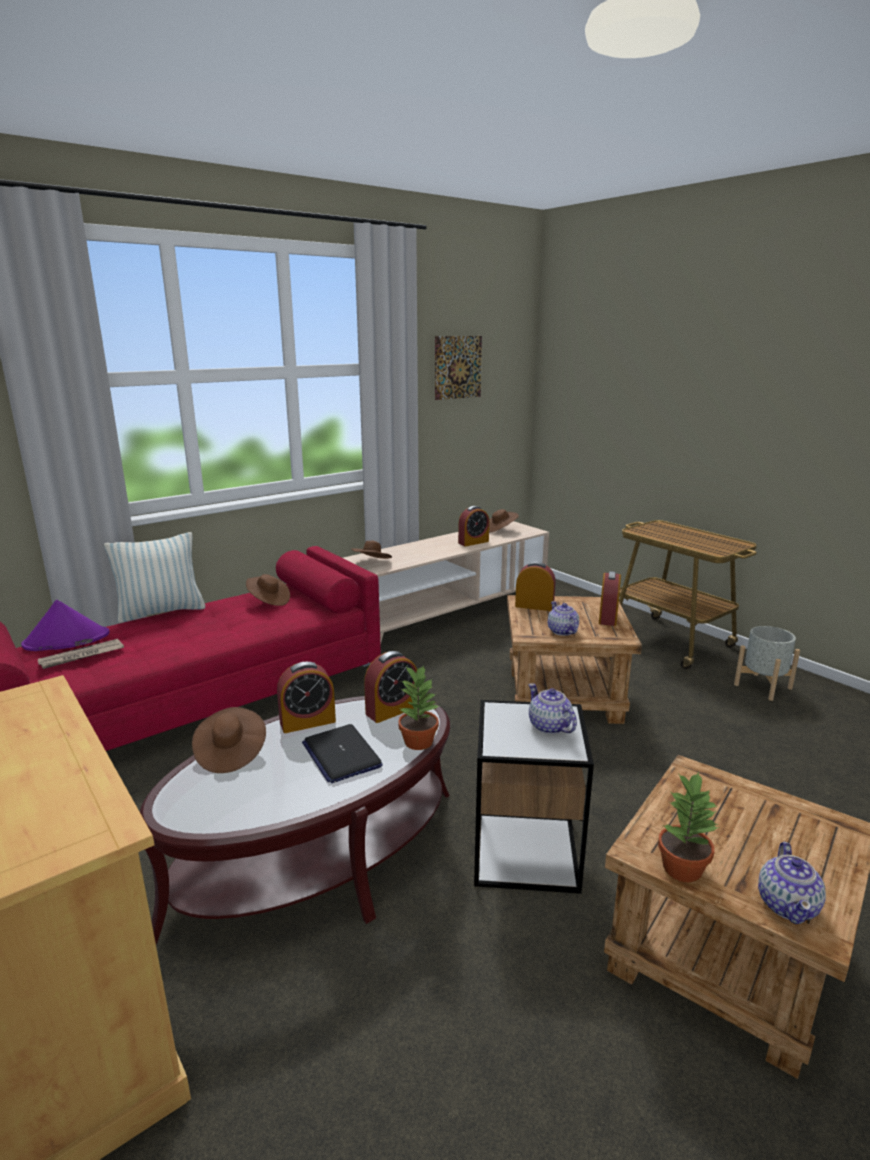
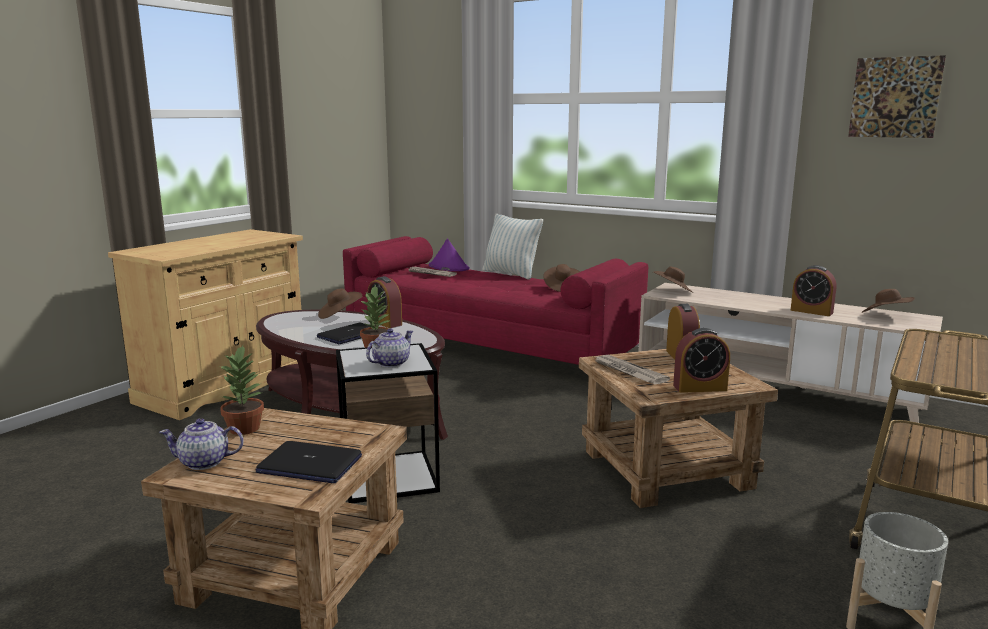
camera: 70 degrees right, 5 degrees down
alarm clock [364,651,417,723] -> none
teapot [548,601,579,636] -> newspaper [594,355,670,385]
none -> laptop [256,441,362,483]

